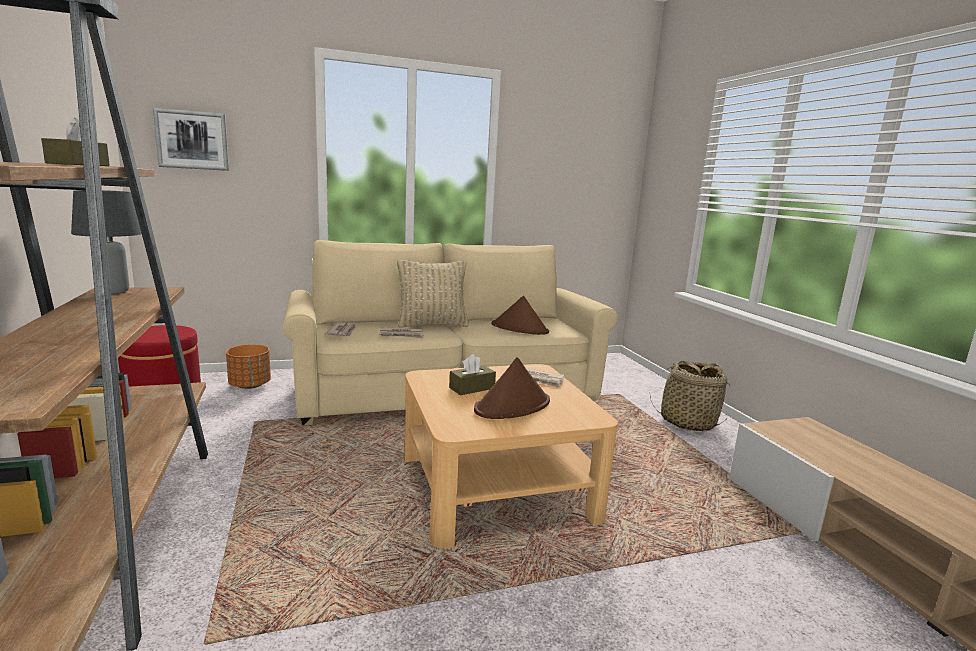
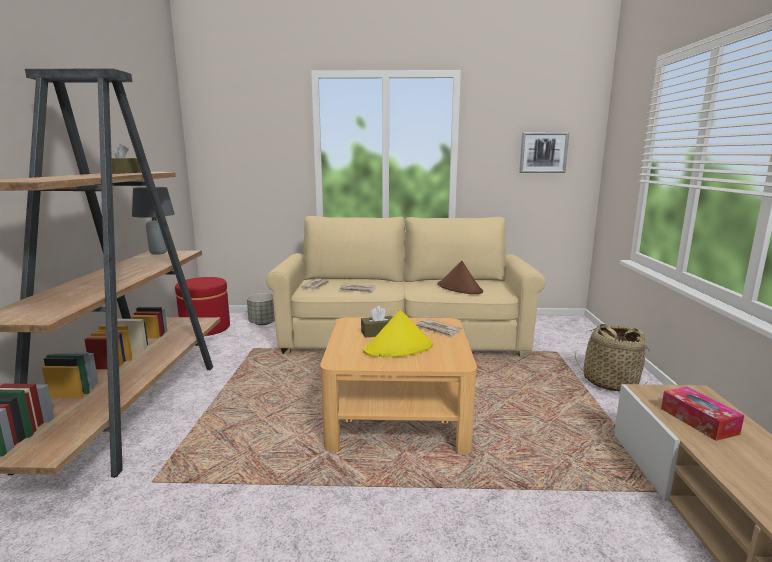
camera: 20 degrees right, 0 degrees up
picture [153,108,229,171] -> picture moved to [519,132,569,173]
orange planter [226,344,271,389] -> grey planter [247,293,275,325]
beige pillow [397,260,469,328] -> none
brown hat [474,357,550,419] -> yellow hat [363,310,433,357]
none -> tissue box [661,387,744,441]

